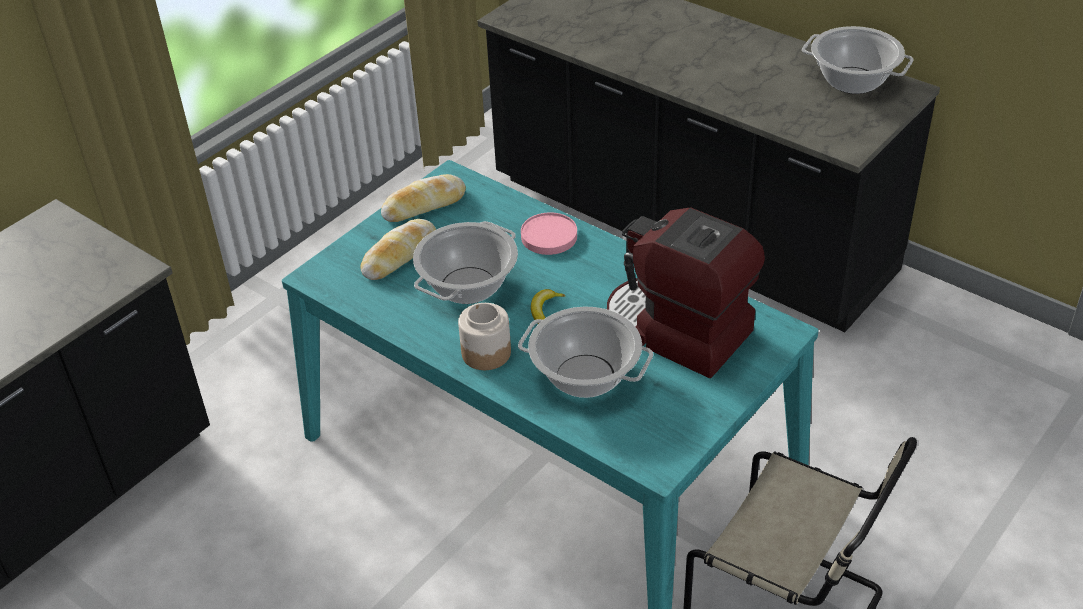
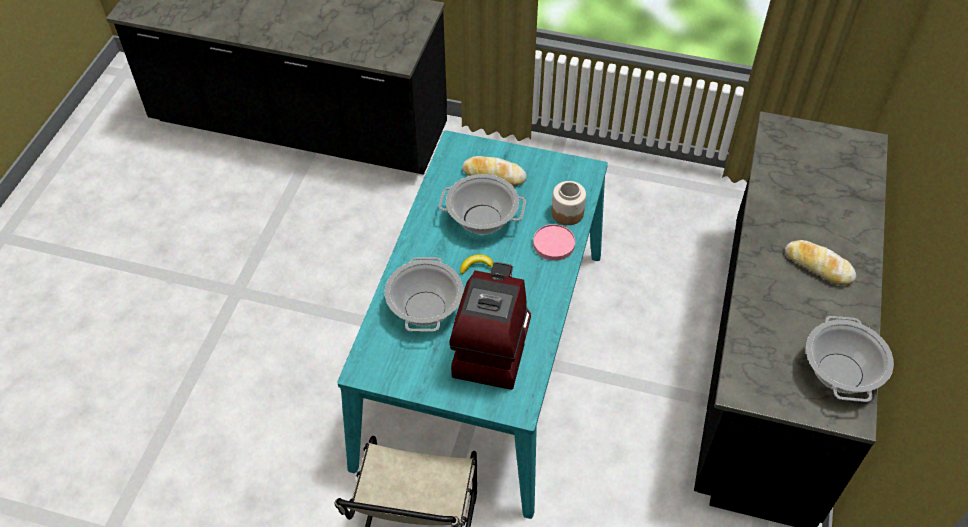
camera: 65 degrees right, 10 degrees up
bread [381,174,466,222] -> bread moved to [785,240,856,285]
jar [458,303,511,370] -> jar moved to [551,181,586,225]

